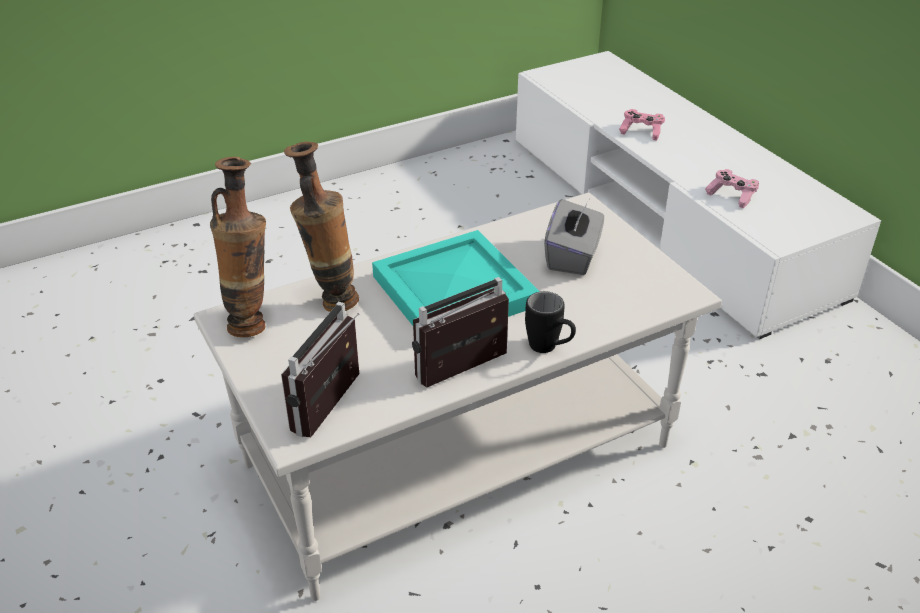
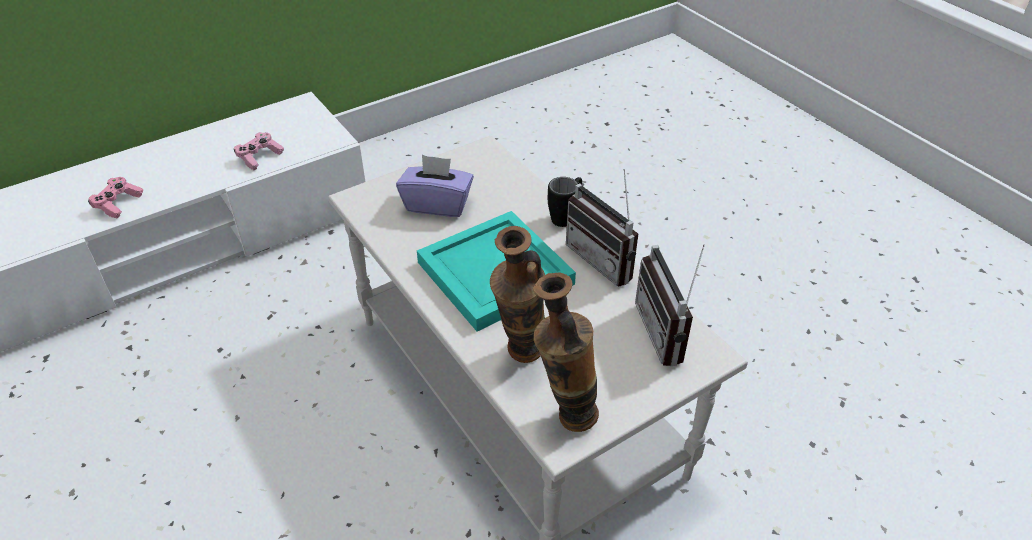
camera: 95 degrees left, 5 degrees up
radio [281,301,359,437] -> radio turned 60 degrees clockwise [635,244,705,366]
grey tissue box [544,199,604,275] -> purple tissue box [396,155,474,217]

